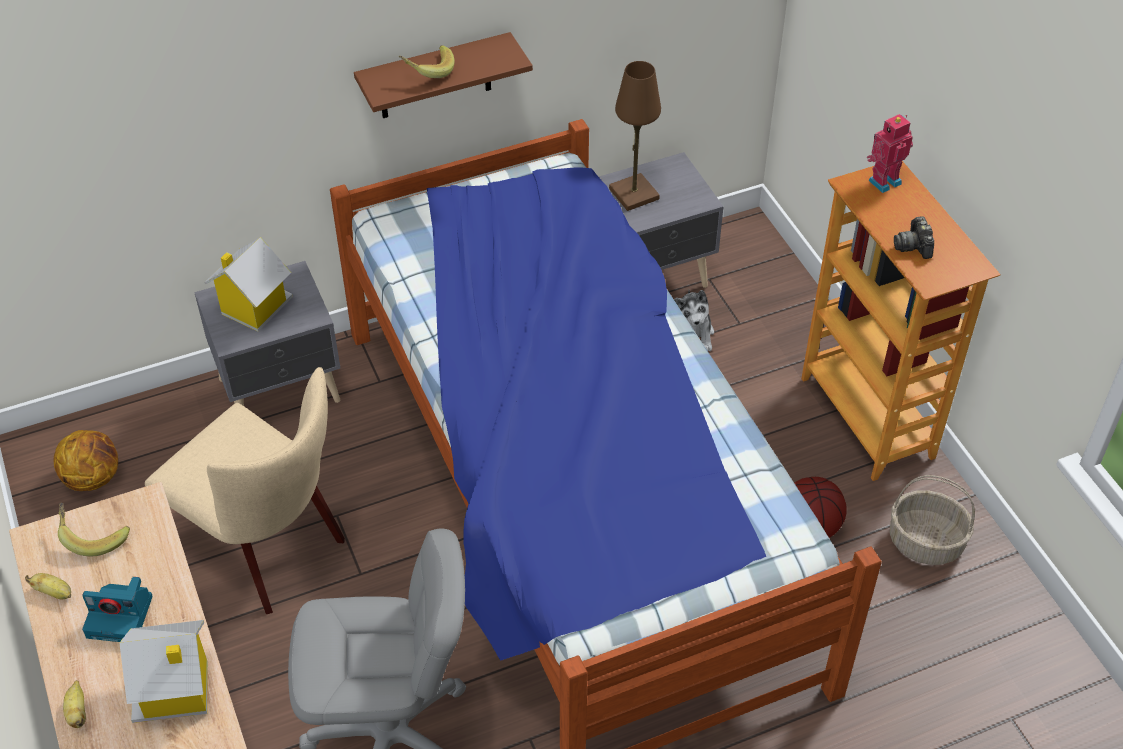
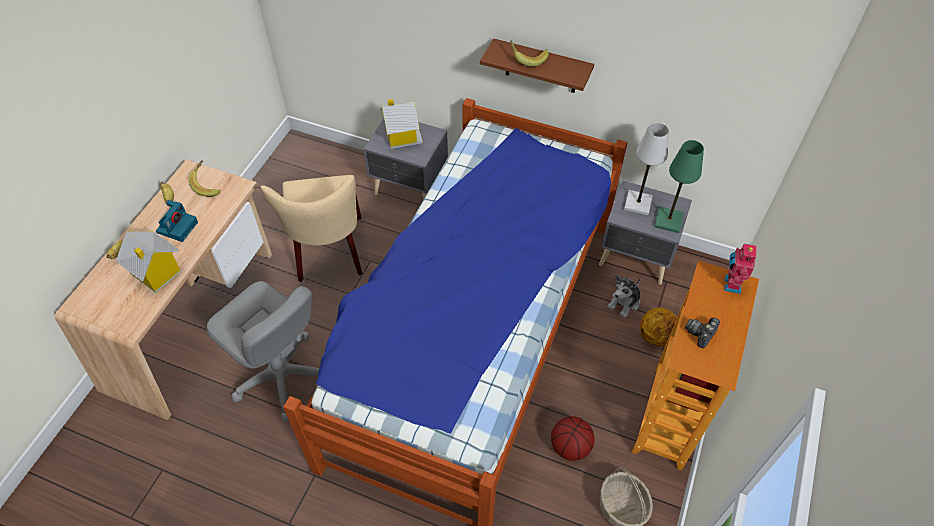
camera: 45 degrees right, 5 degrees up
basketball [54,430,118,491] -> basketball moved to [640,308,677,346]
camera [82,577,153,642] -> camera turned 120 degrees counterclockwise [156,200,198,242]
brown table lamp [609,61,661,211] -> white table lamp [624,123,669,215]
toy robot [867,114,913,193] -> toy robot turned 90 degrees counterclockwise [724,242,756,294]
none -> green table lamp [654,140,704,233]

